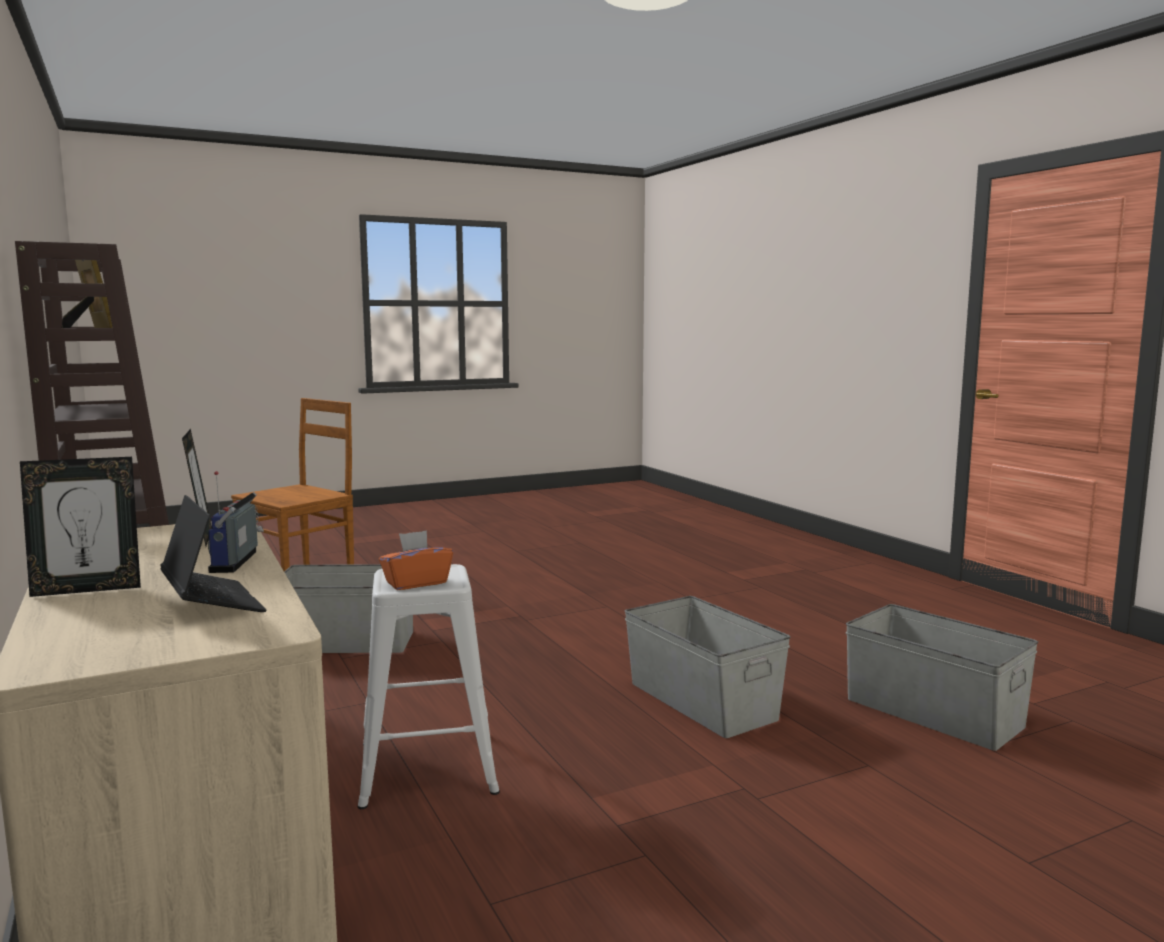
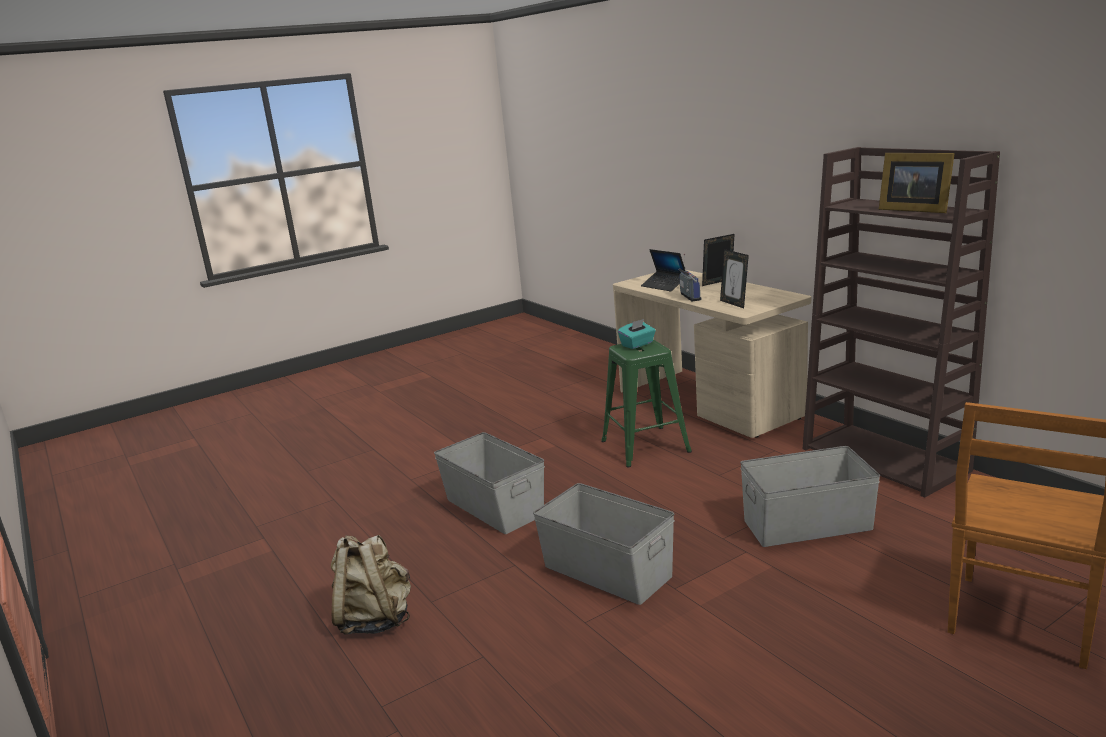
camera: 175 degrees right, 10 degrees up
white stool [358,564,500,809] -> green stool [601,339,692,468]
orange tissue box [379,530,453,590] -> turquoise tissue box [618,319,656,349]
grey storage box [846,604,1038,751] -> grey storage box moved to [533,483,675,605]
none -> beige backpack [331,535,411,635]

